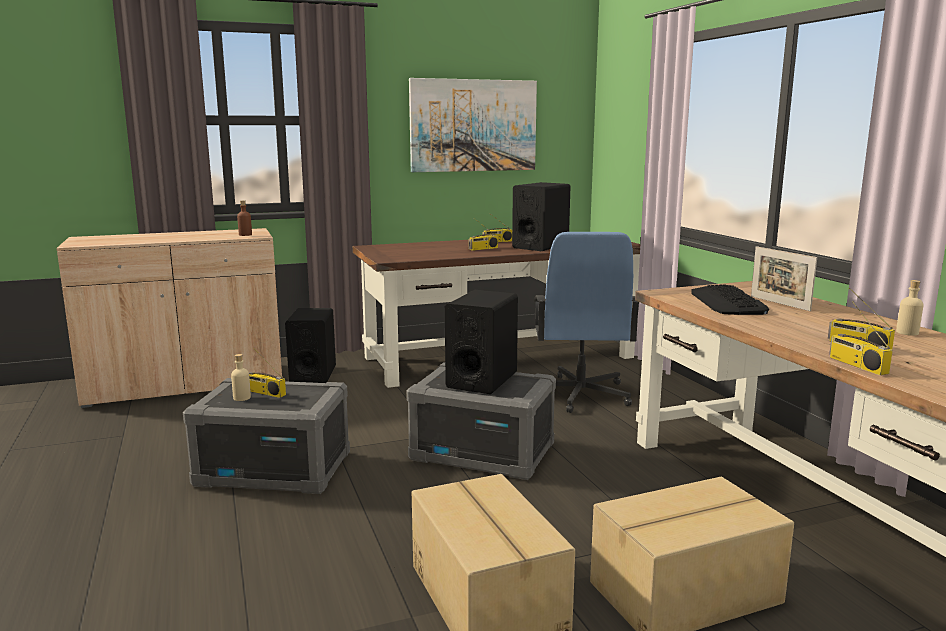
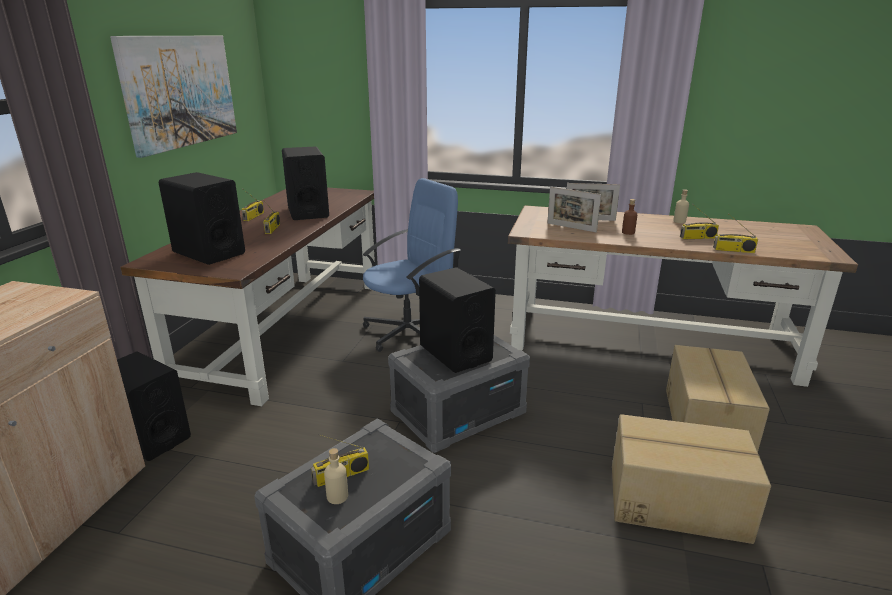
camera: 55 degrees left, 10 degrees up
brown bottle [237,200,252,236] -> brown bottle moved to [622,199,637,235]
blue office chair [534,232,639,413] -> blue office chair turned 75 degrees counterclockwise [363,178,461,352]
keyboard [691,284,769,315] -> picture frame [547,187,601,232]
none -> black speaker [159,172,245,265]

